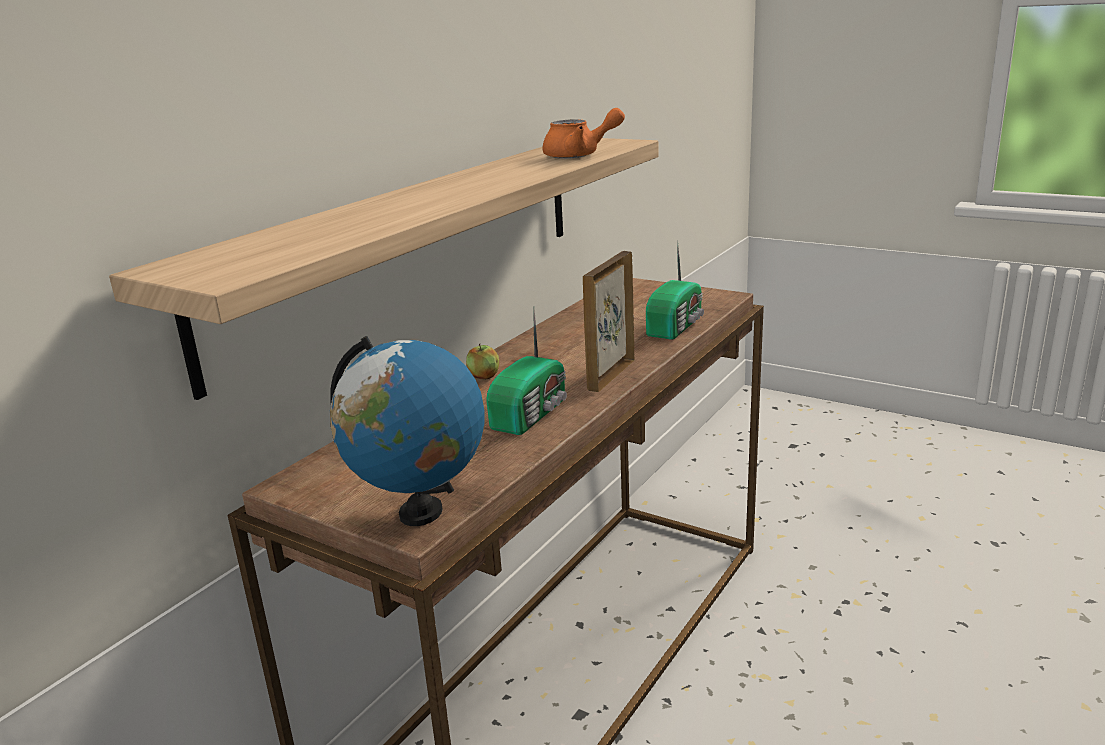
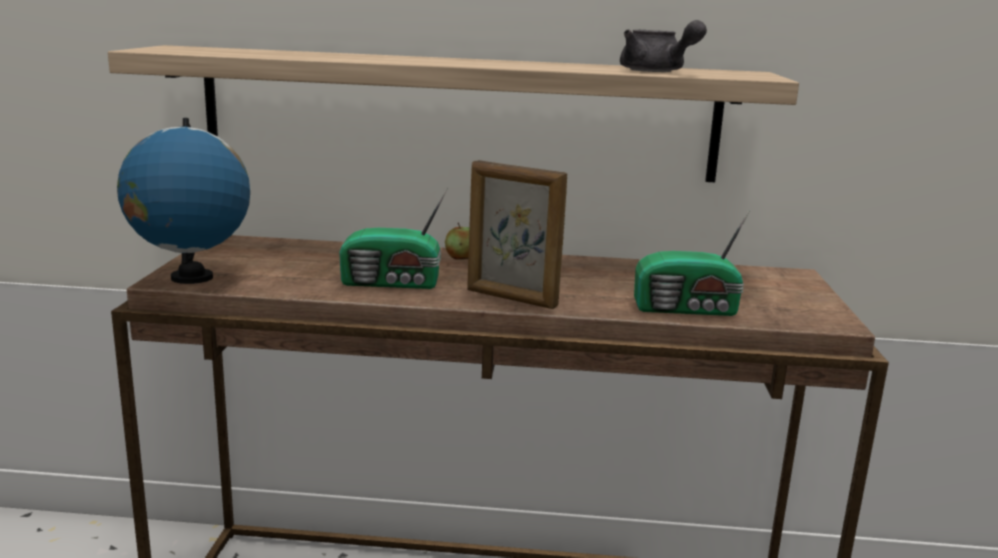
camera: 60 degrees right, 5 degrees down
orange teapot [543,108,625,159] -> grey teapot [620,20,707,72]
picture frame [583,251,635,392] -> picture frame turned 150 degrees counterclockwise [467,160,567,309]

